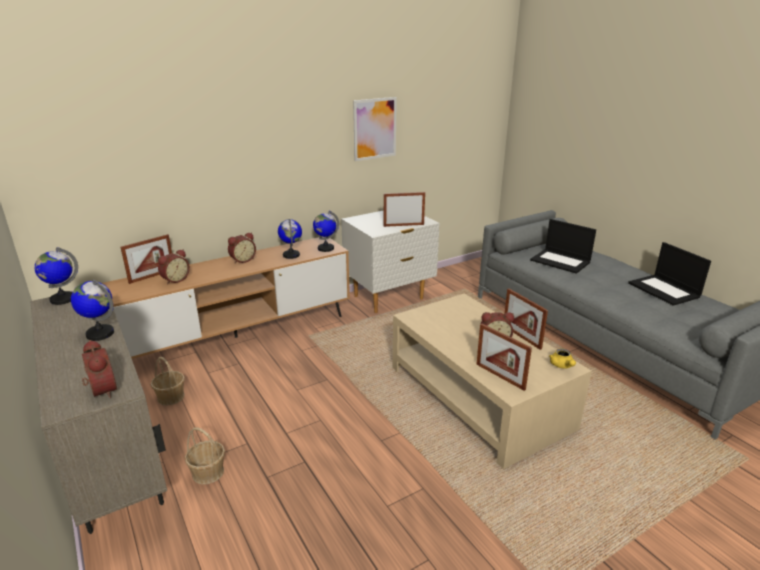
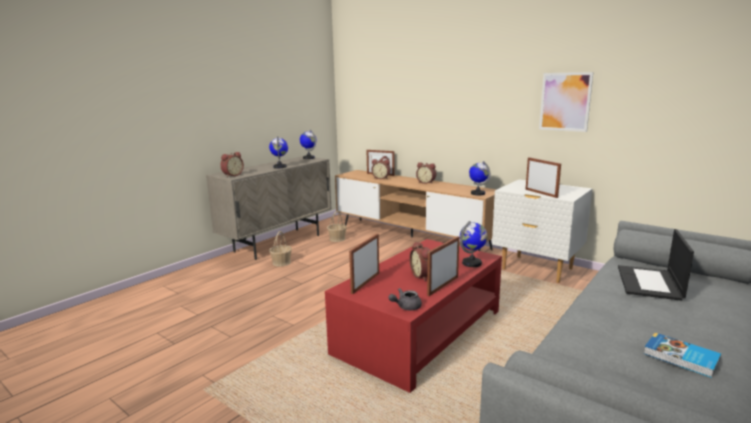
camera: 70 degrees right, 10 degrees down
globe [278,219,302,259] -> globe moved to [460,221,488,267]
beige coffee table [393,293,592,469] -> red coffee table [325,239,502,393]
yellow teapot [549,349,576,368] -> grey teapot [388,288,422,310]
laptop [628,242,711,306] -> book [644,333,721,378]

